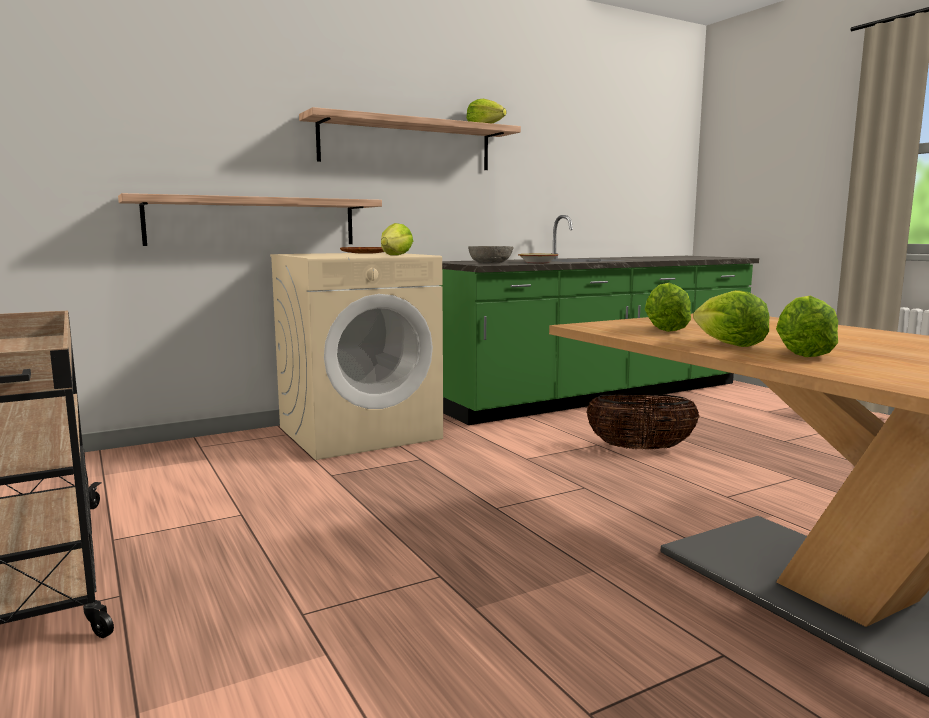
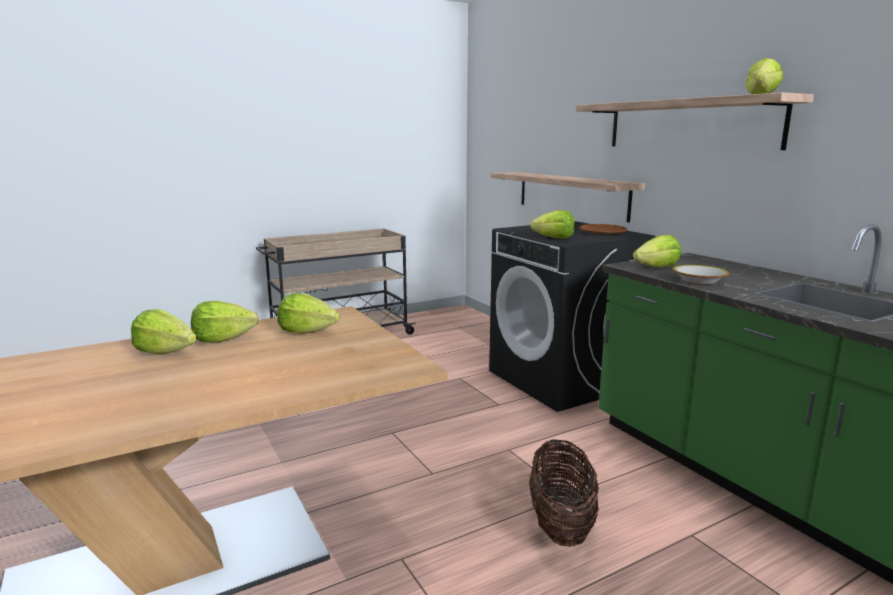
camera: 90 degrees right, 5 degrees up
beige washing machine [270,252,443,460] -> black washing machine [489,221,655,412]
grey bowl [468,246,513,263] -> lettuce [633,235,681,267]

